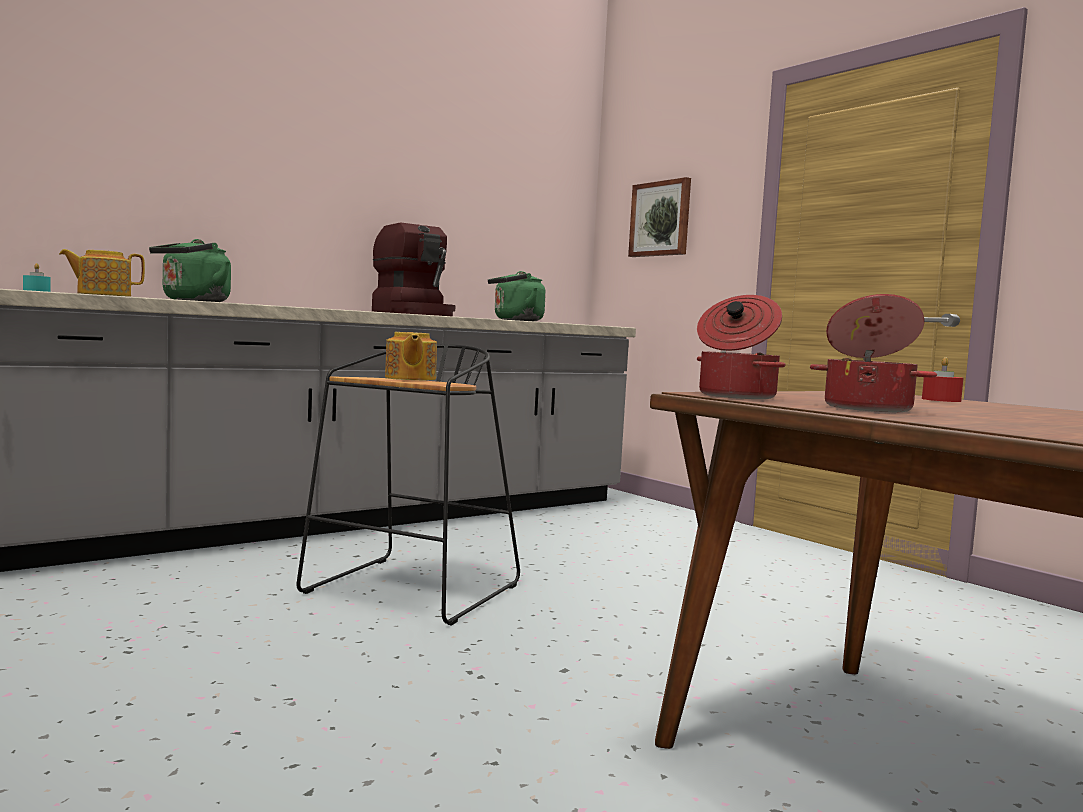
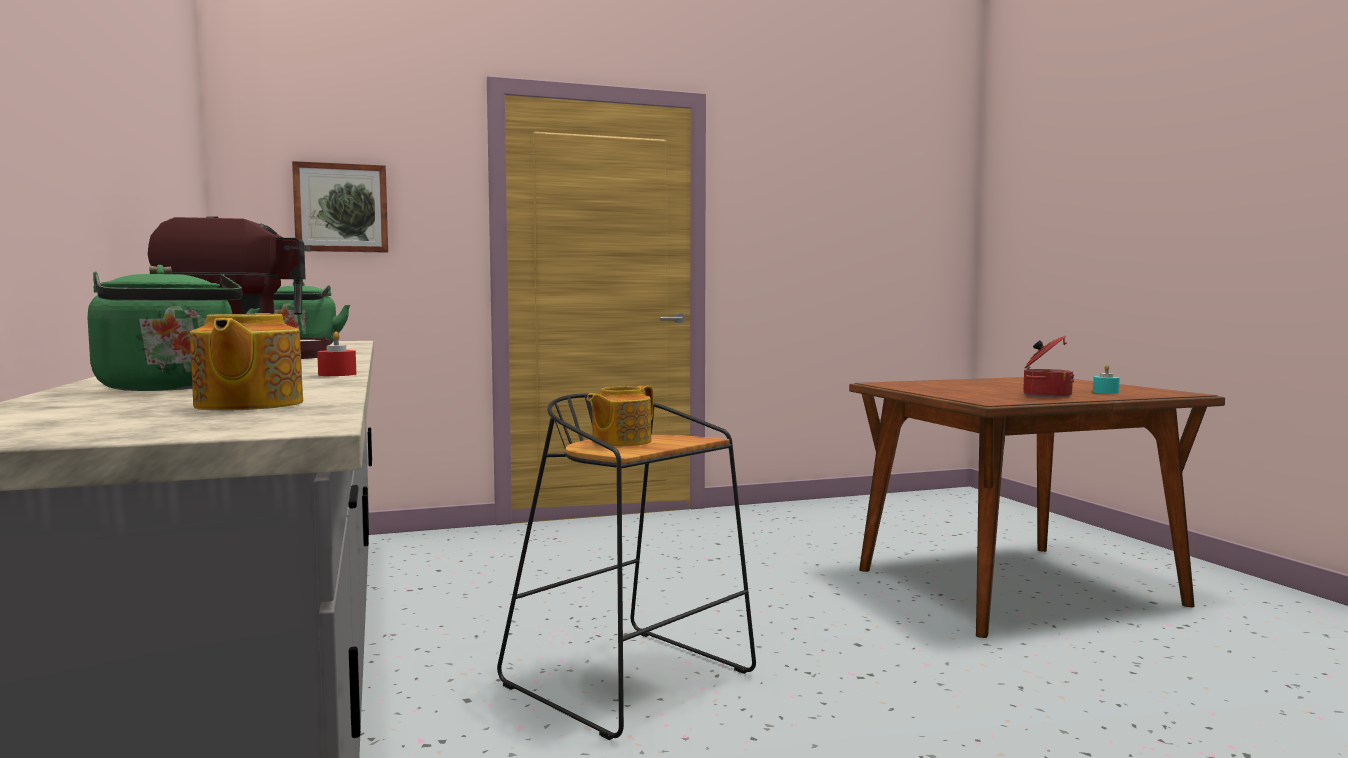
camera: 70 degrees left, 0 degrees up
turquoise candle [23,263,51,292] -> turquoise candle moved to [1093,365,1120,394]
teapot [385,332,437,380] -> teapot turned 120 degrees clockwise [587,385,653,446]
cooking pot [697,295,786,399] -> none
red candle [922,357,964,402] -> red candle moved to [317,332,356,376]

